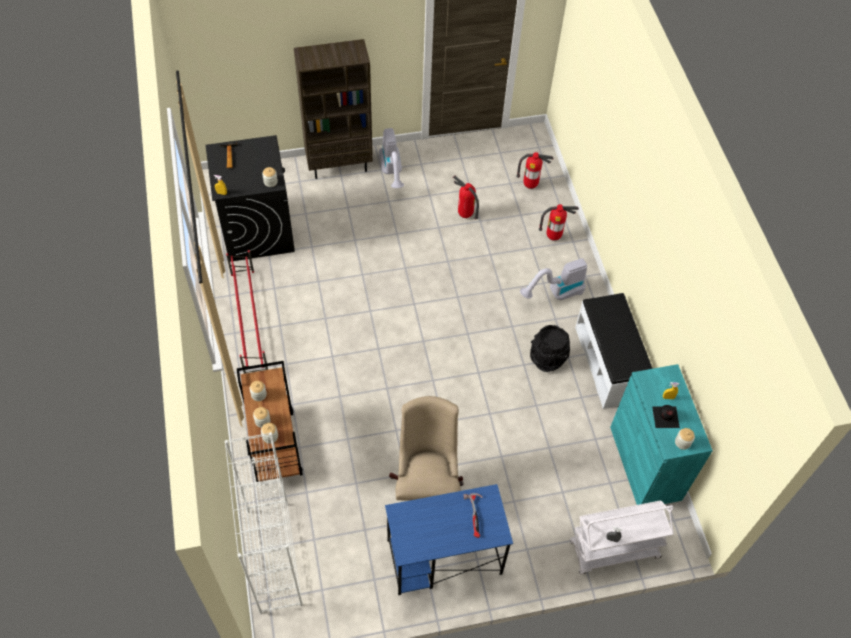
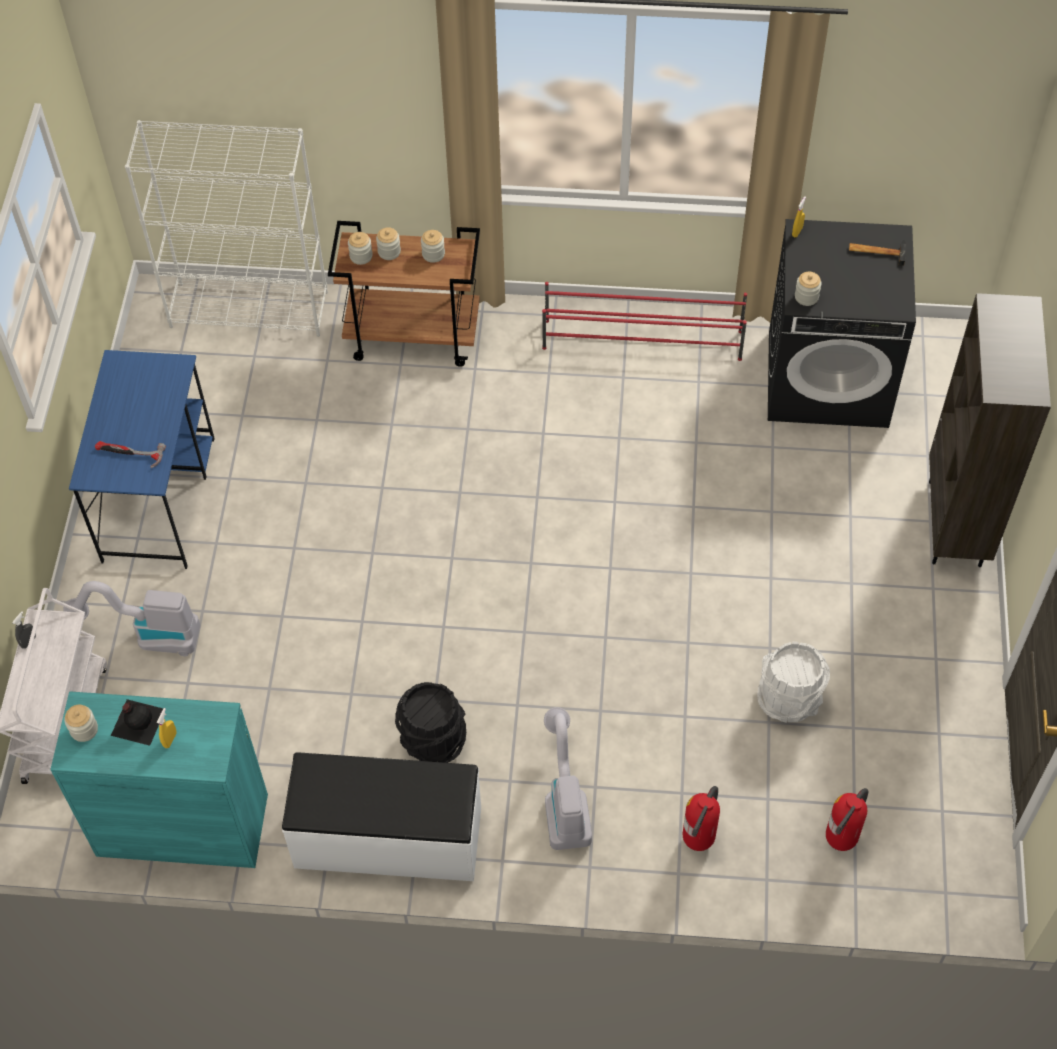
camera: 110 degrees right, 0 degrees up
vacuum cleaner [379,128,404,188] -> vacuum cleaner moved to [63,581,200,656]
beige office chair [389,396,463,501] -> none
fire extinguisher [453,176,479,220] -> white bucket [757,642,830,723]

